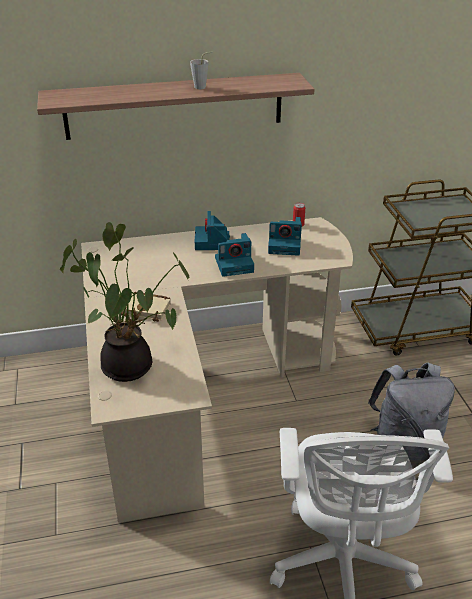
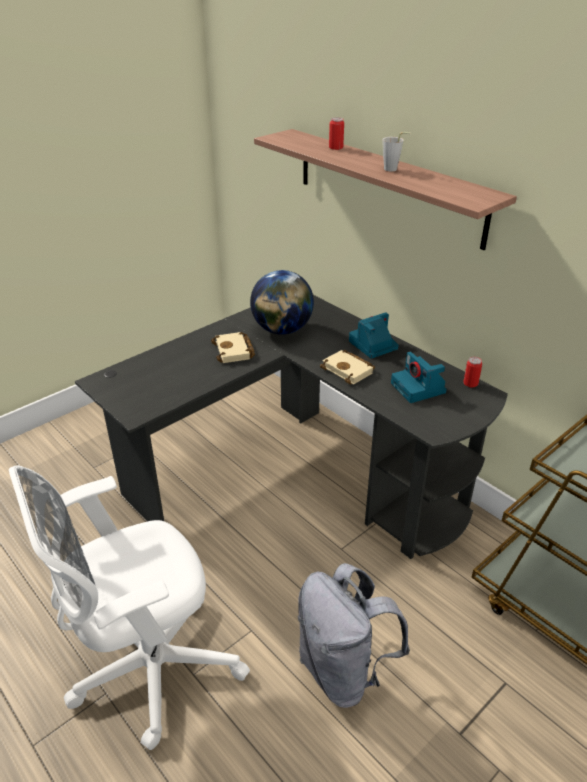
camera: 60 degrees right, 0 degrees up
potted plant [60,222,189,382] -> none
beige desk [81,217,353,523] -> black desk [75,295,508,559]
camera [215,233,254,277] -> beige book [320,350,375,385]
none -> globe [250,270,314,335]
none -> can [329,117,344,150]

